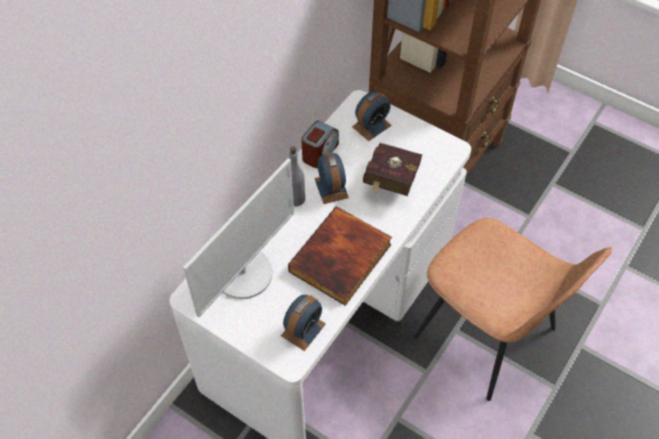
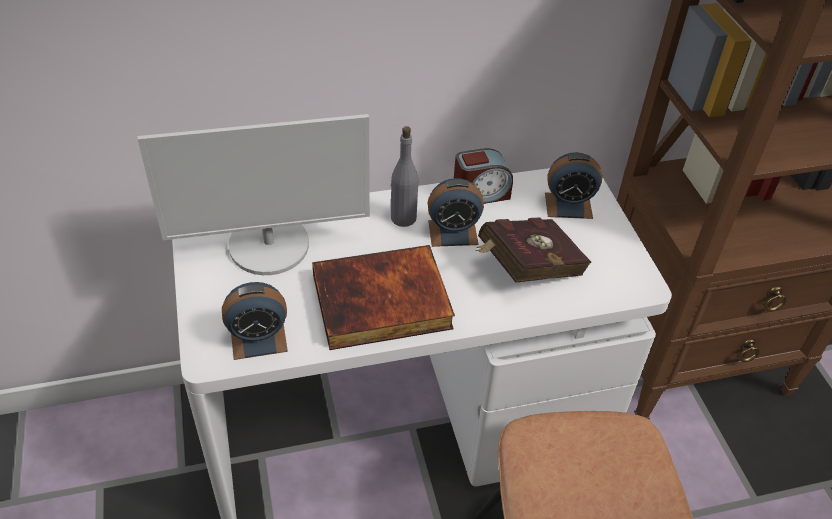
camera: 40 degrees right, 10 degrees down
alarm clock [314,152,349,204] -> alarm clock turned 60 degrees clockwise [428,178,484,247]

